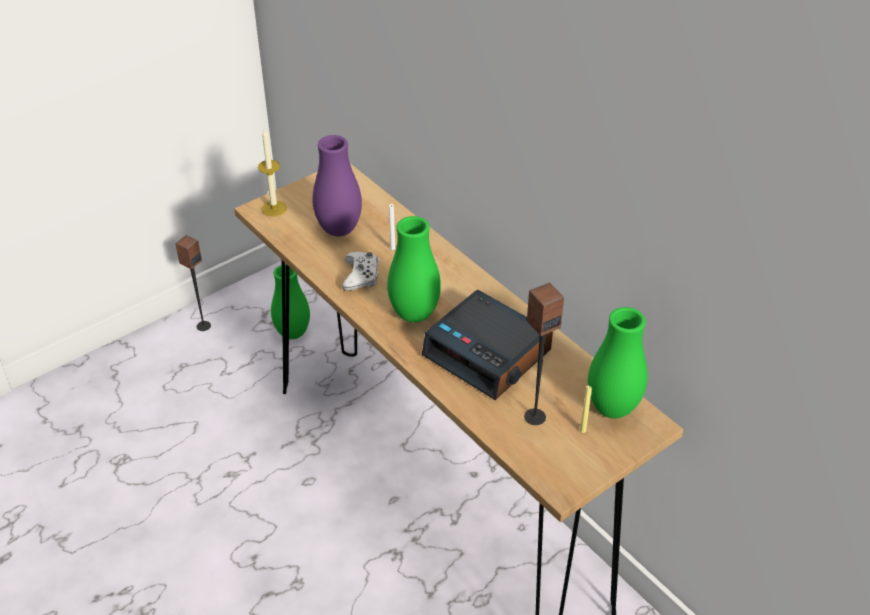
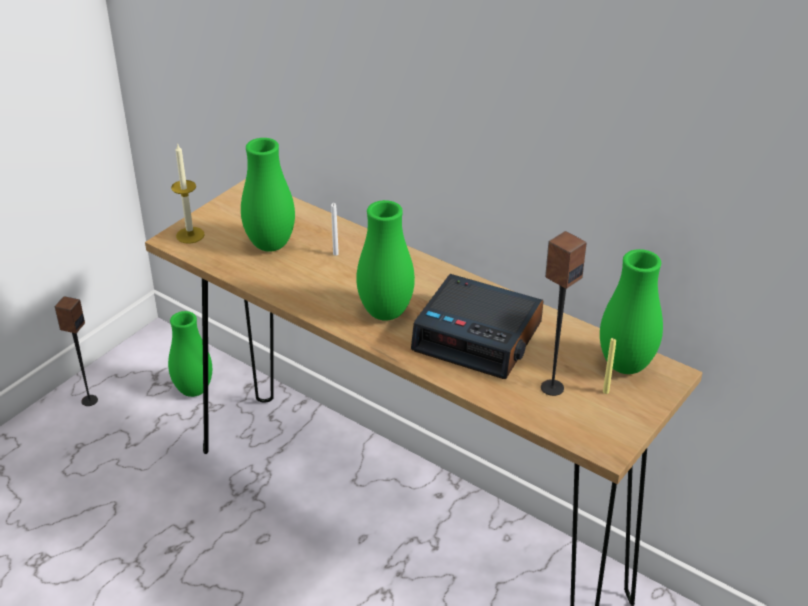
camera: 15 degrees left, 5 degrees down
purple vase [312,135,362,236] -> green vase [241,138,295,252]
white game controller [342,252,379,291] -> none

